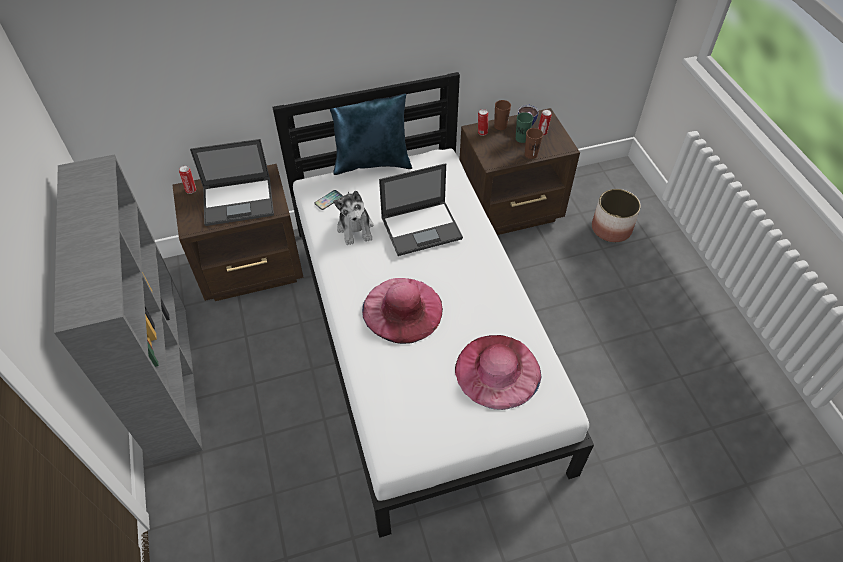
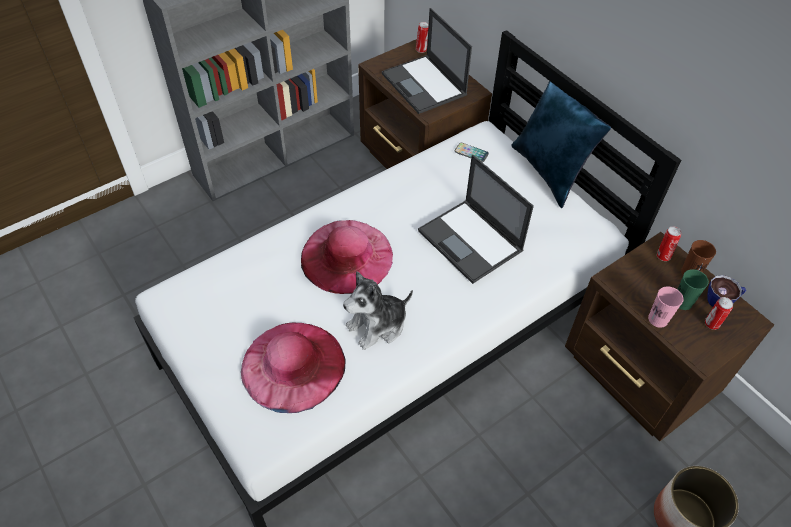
camera: 70 degrees right, 0 degrees up
plush toy [333,191,373,245] -> plush toy moved to [343,271,413,350]
brown cup [525,128,543,159] -> pink cup [648,286,683,328]

